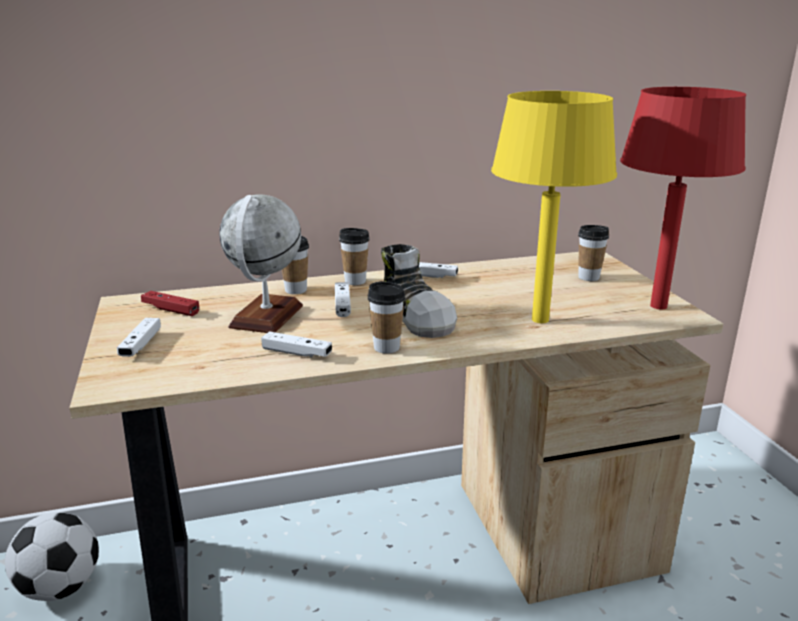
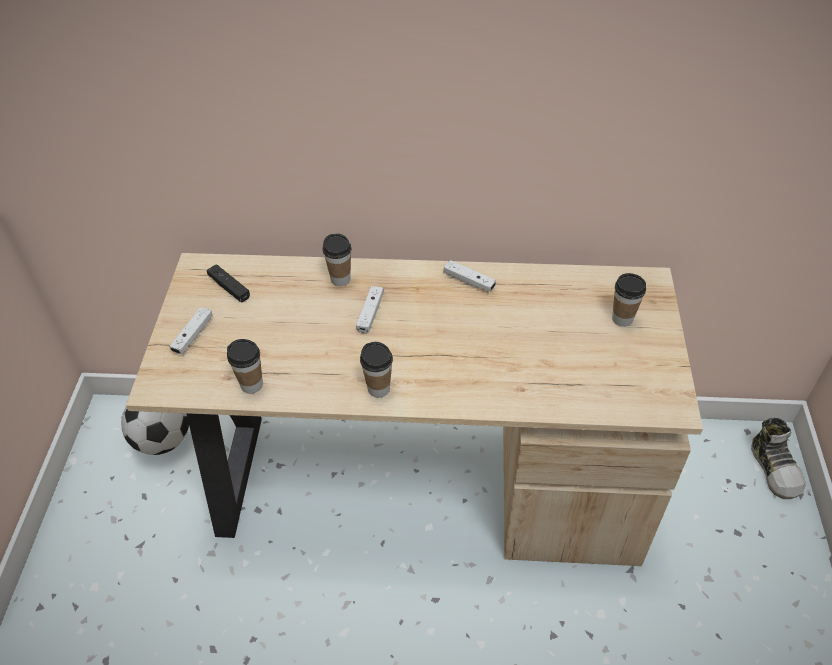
camera: 20 degrees right, 25 degrees up
red game controller [141,291,199,316] -> black game controller [207,264,250,302]
globe [220,194,303,333] -> none
white game controller [261,331,332,357] -> none
cup [339,228,370,285] -> cup moved to [227,339,263,394]
shoe [381,244,457,338] -> shoe moved to [751,418,806,499]
yellow table lamp [491,91,617,323] -> none
red table lamp [620,87,746,310] -> none

